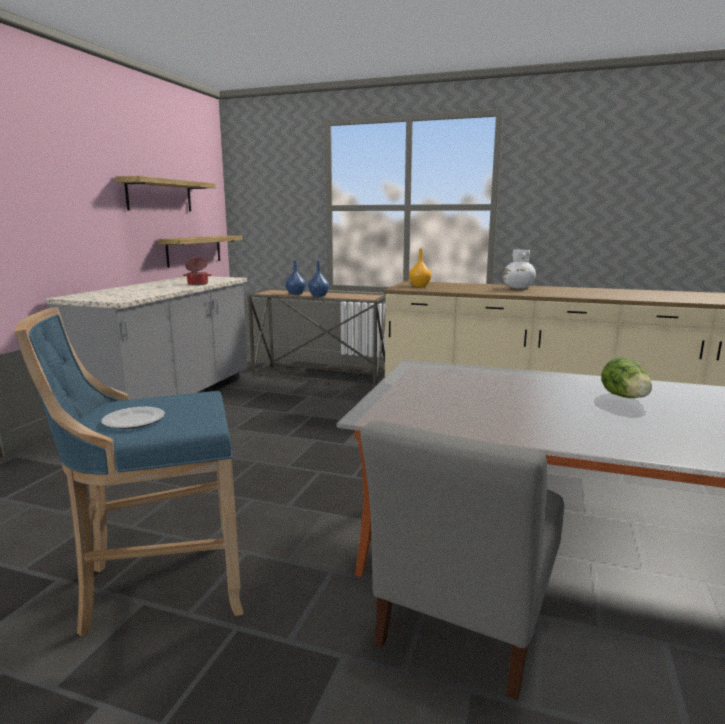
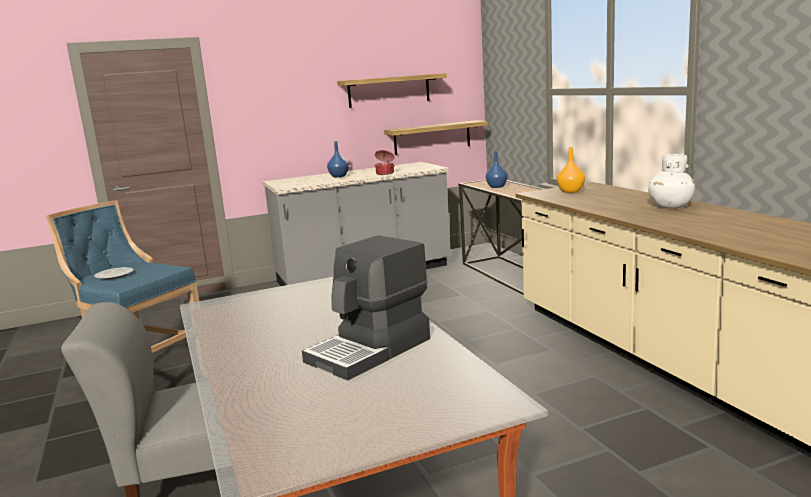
camera: 50 degrees right, 0 degrees up
blue vase [308,261,329,297] -> blue vase moved to [327,141,349,177]
lettuce [601,357,652,398] -> coffee machine [302,235,430,381]

